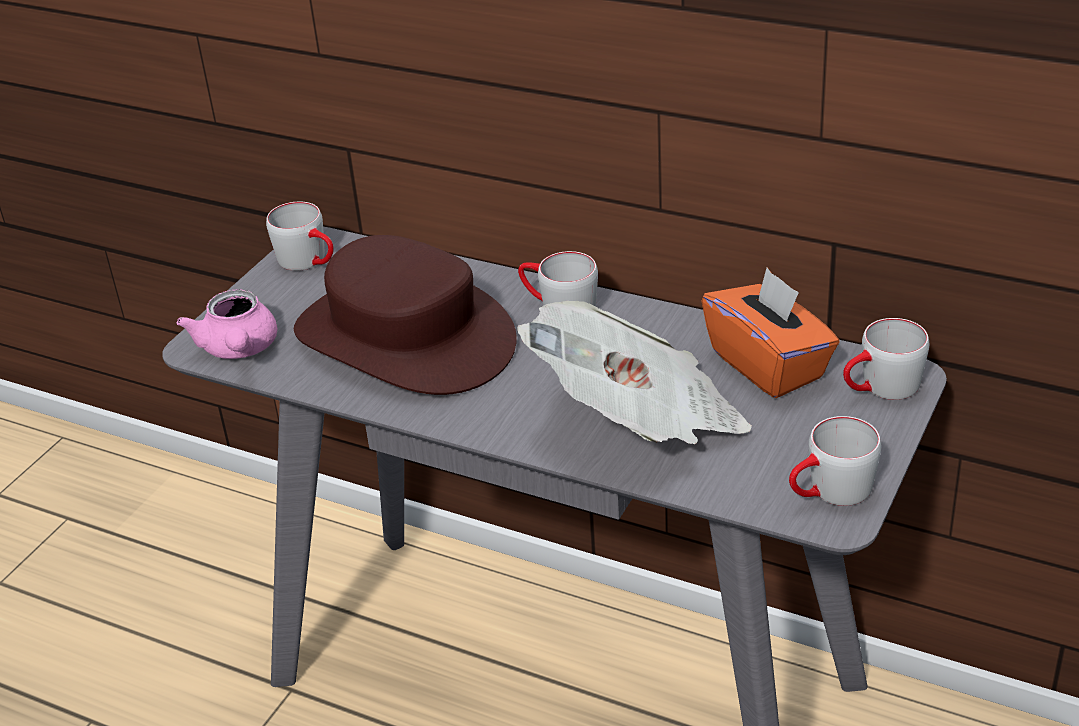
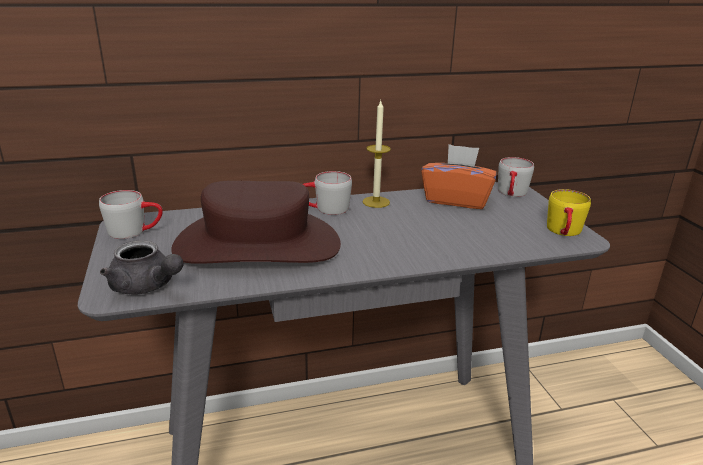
camera: 45 degrees left, 10 degrees down
pink teapot [176,289,277,359] -> grey teapot [100,240,184,294]
newspaper [517,301,752,444] -> none
grey mug [789,416,881,506] -> yellow mug [547,189,591,236]
none -> candle [362,101,391,208]

